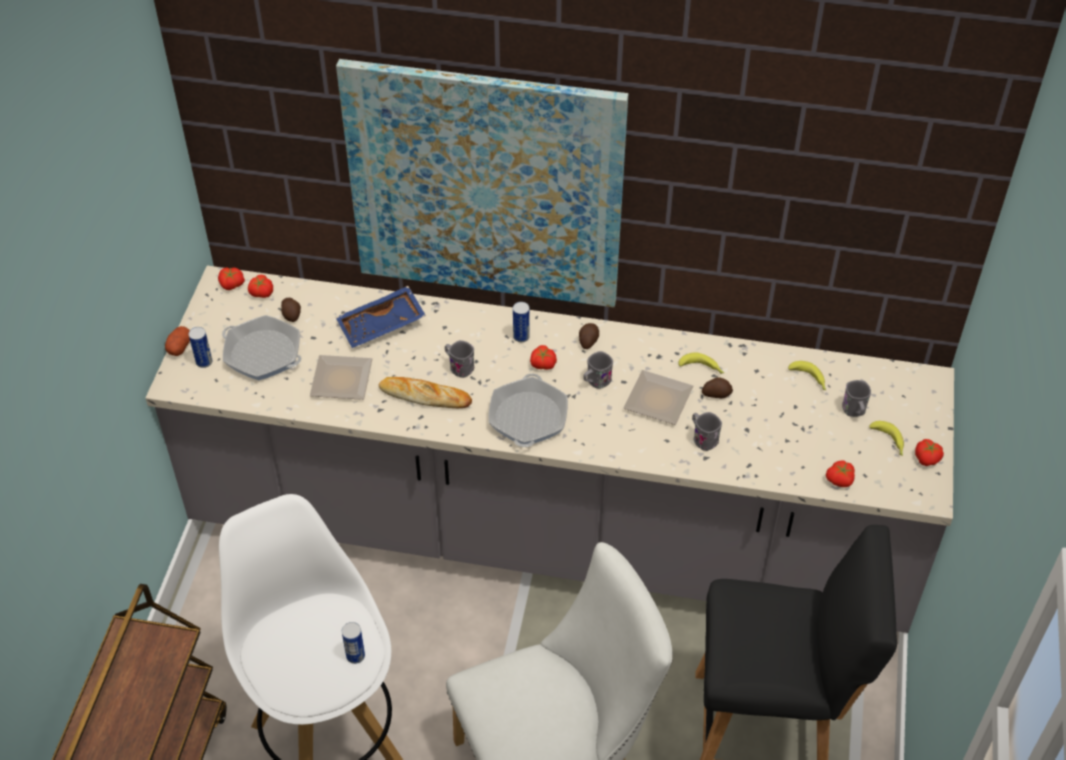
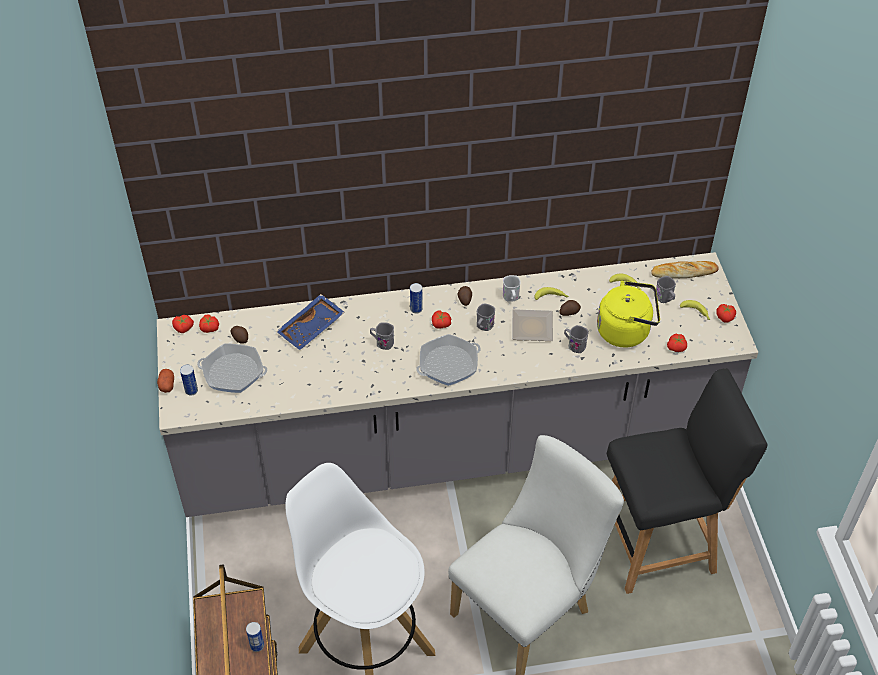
camera: 20 degrees left, 0 degrees up
plate [310,355,372,400] -> none
picture [336,59,628,307] -> none
can [342,622,365,664] -> can moved to [246,622,264,652]
bread [379,377,472,408] -> bread moved to [651,261,718,278]
frying pan [489,373,568,447] -> frying pan turned 75 degrees clockwise [416,334,481,386]
none -> white mug [503,275,521,302]
none -> yellow kettle [597,281,660,347]

